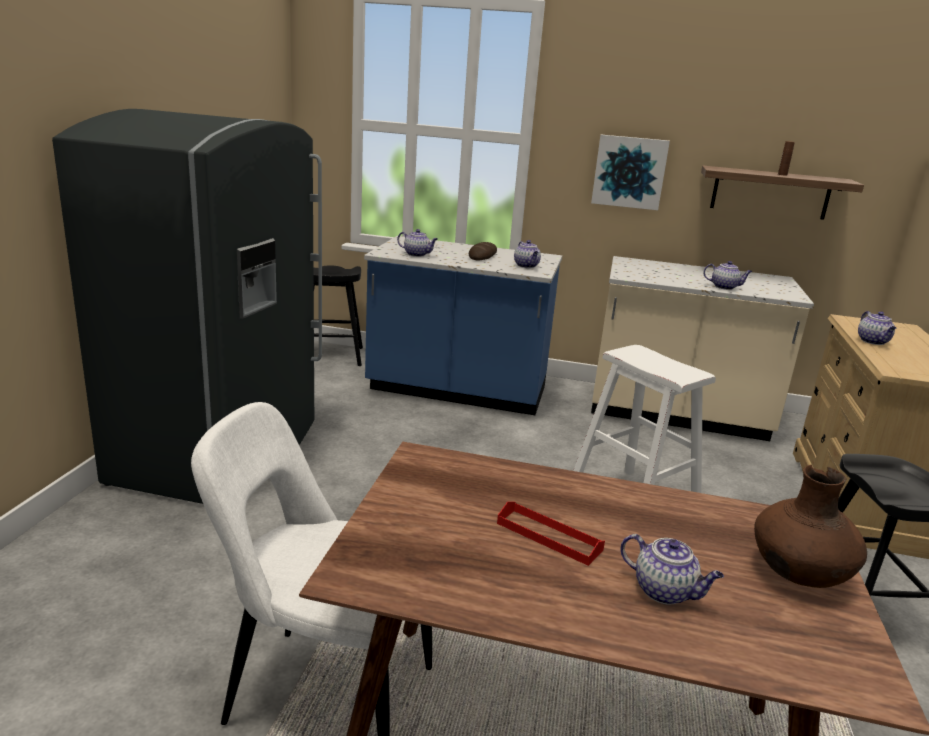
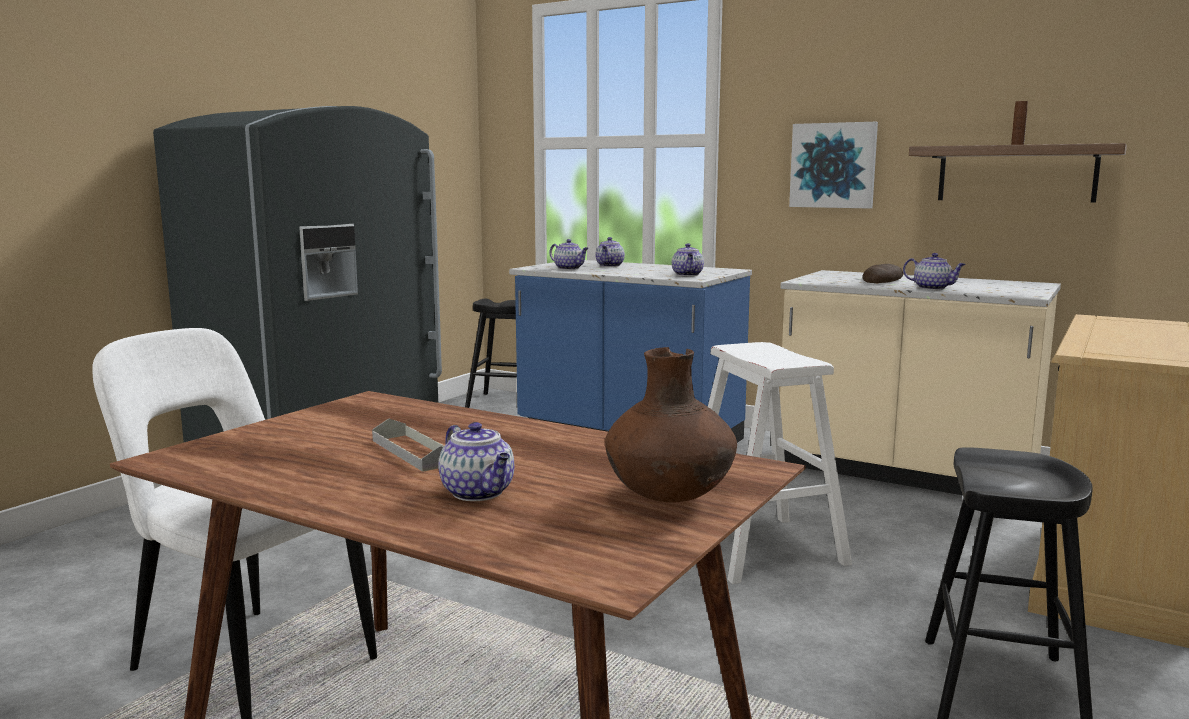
camera: 20 degrees right, 10 degrees down
bread [469,242,497,260] -> bread moved to [862,264,903,283]
red tray [497,502,605,566] -> grey tray [372,419,444,472]
teapot [858,311,896,345] -> teapot moved to [595,237,625,267]

